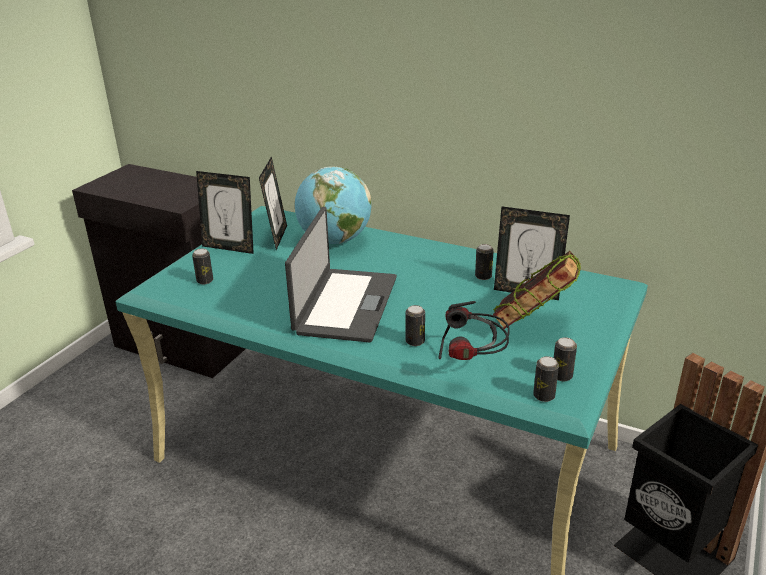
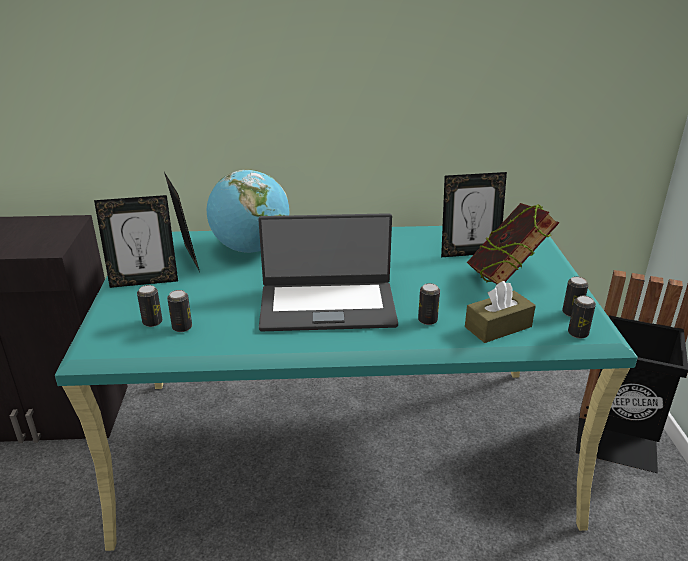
camera: 30 degrees left, 0 degrees up
laptop [285,207,397,343] -> laptop turned 105 degrees clockwise [258,213,398,331]
headphones [438,301,510,360] -> brown tissue box [465,281,536,343]
can [475,244,494,280] -> can moved to [167,290,192,332]

